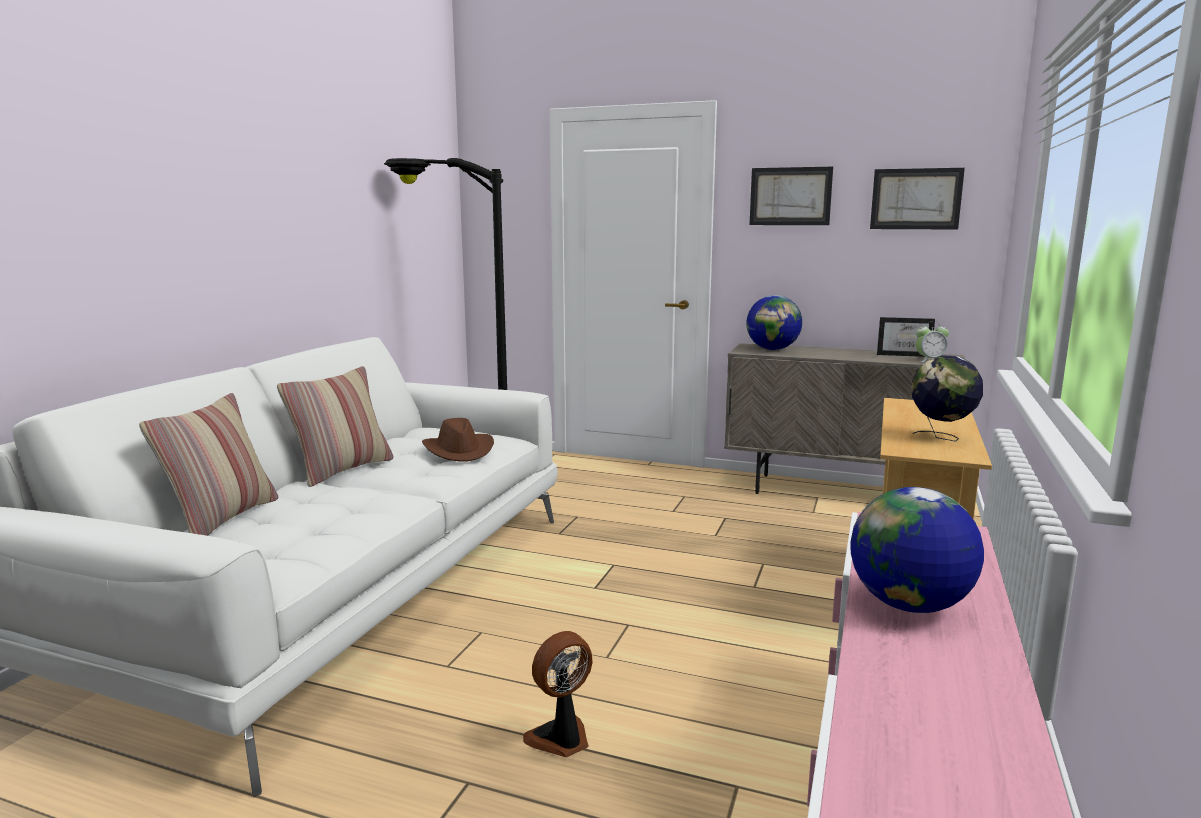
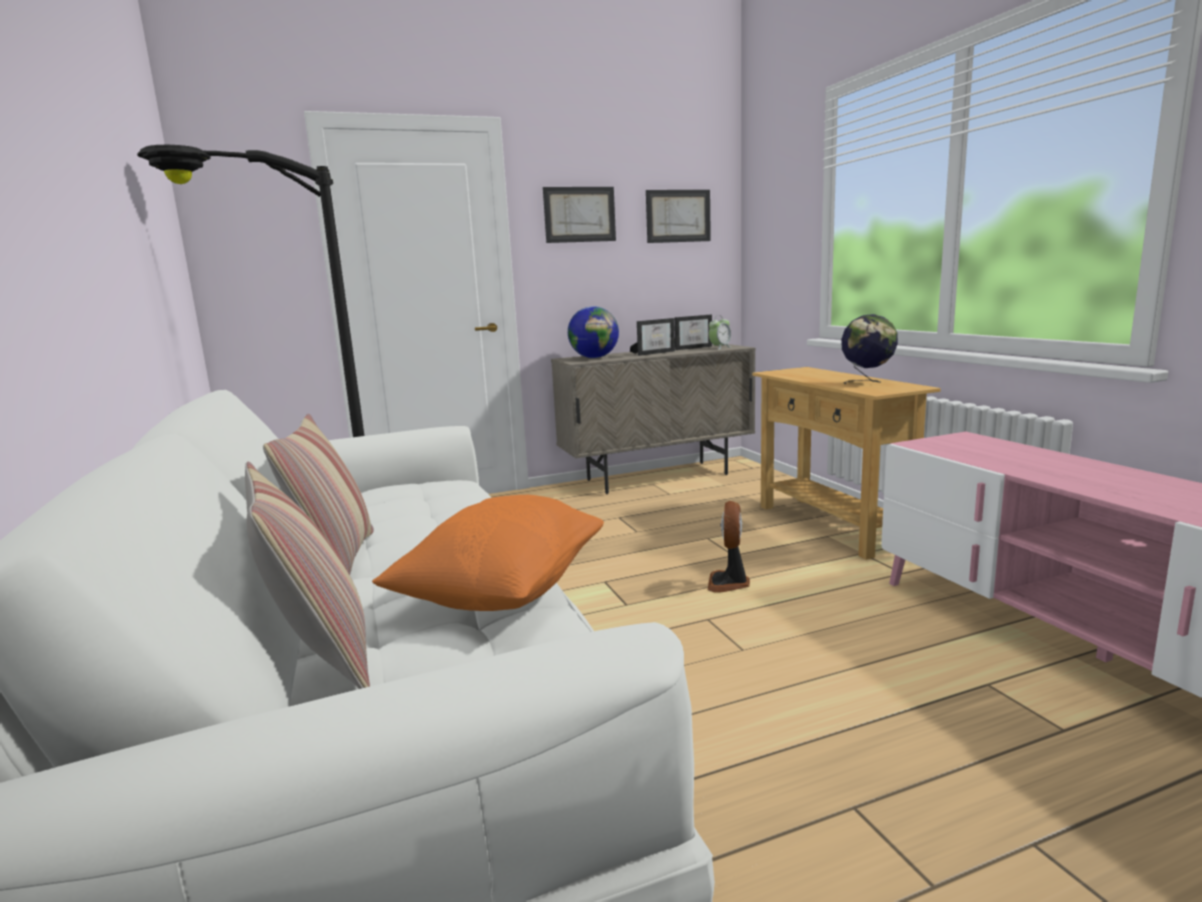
camera: 40 degrees left, 0 degrees up
brown hat [422,418,494,461] -> none
fan [523,631,592,757] -> fan moved to [708,501,750,593]
globe [850,487,984,613] -> none
none -> orange pillow [372,495,604,611]
none -> picture frame [630,318,675,356]

